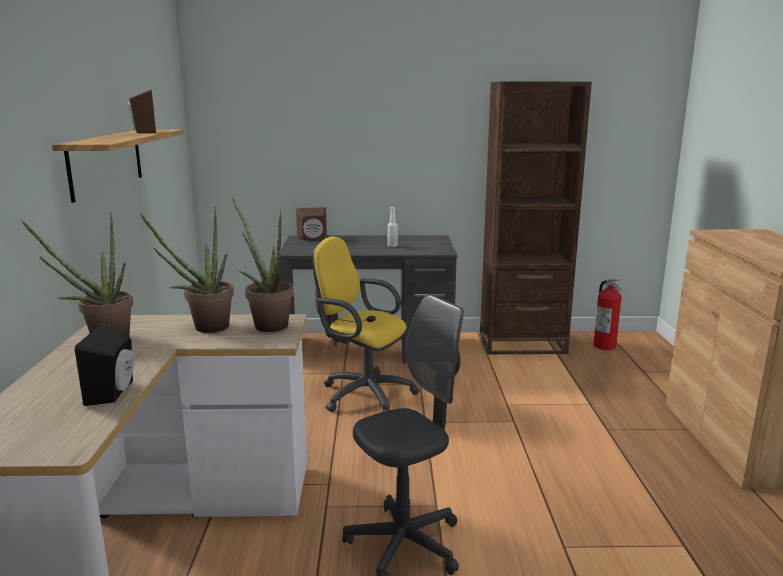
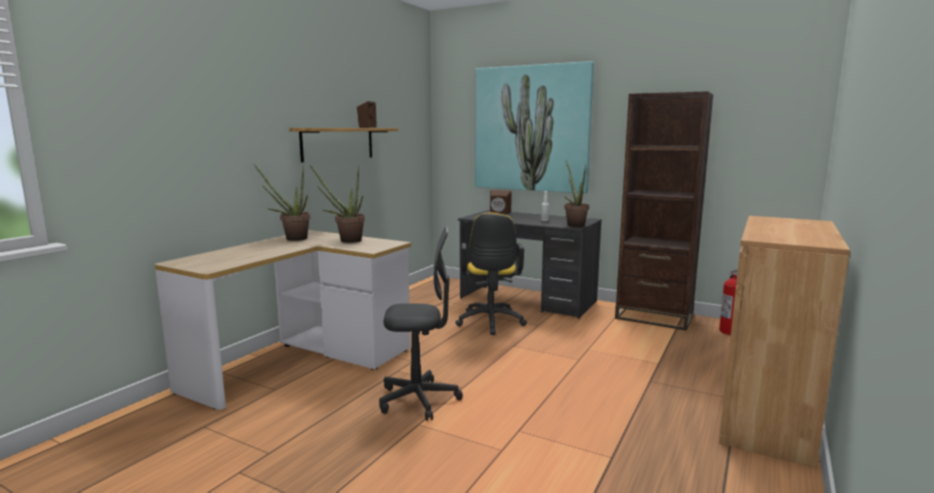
camera: 30 degrees right, 5 degrees down
black speaker [75,324,134,406] -> none
potted plant [232,198,294,332] -> potted plant moved to [564,161,589,227]
yellow office chair [312,236,419,412] -> yellow office chair turned 150 degrees counterclockwise [455,213,527,335]
none -> picture [475,61,594,194]

